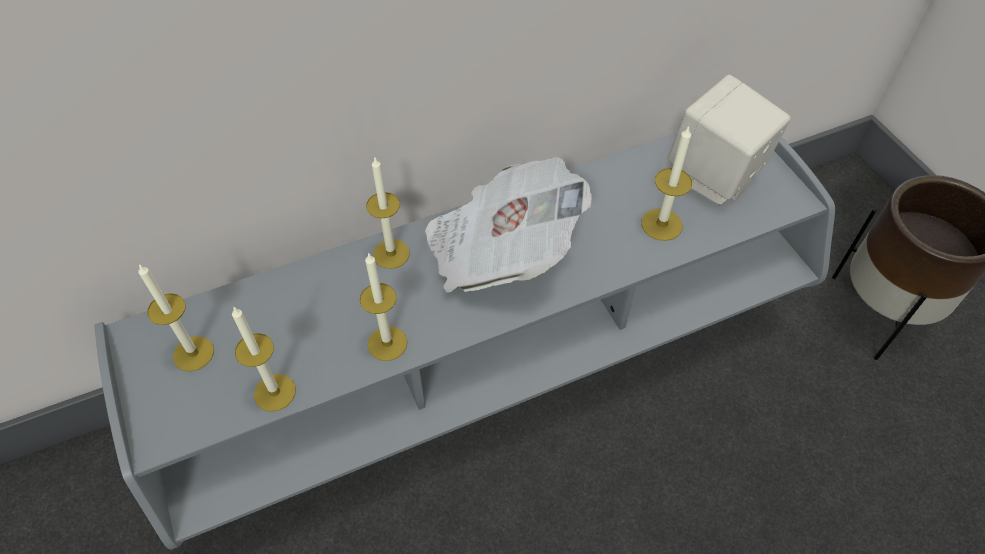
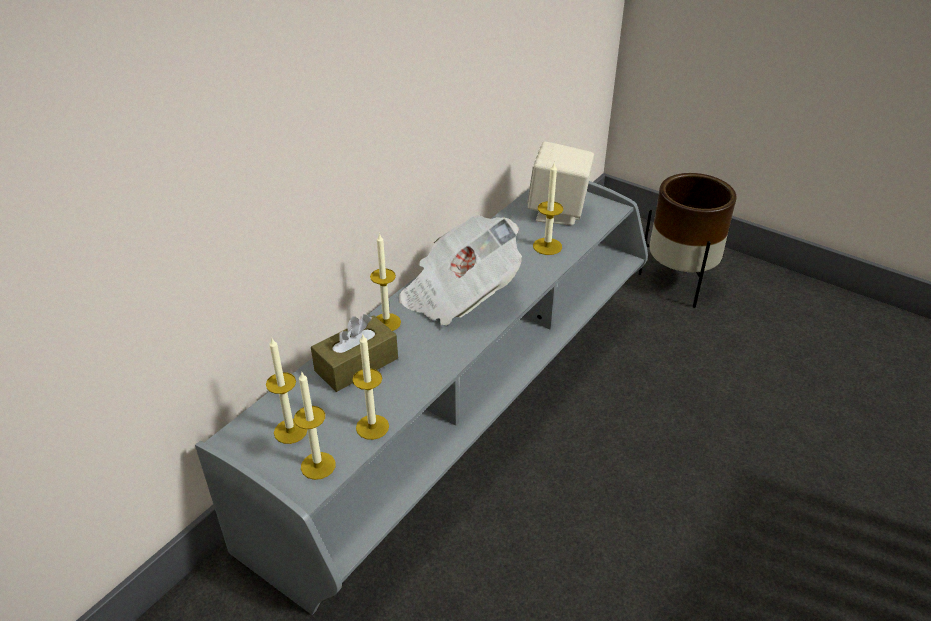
camera: 30 degrees left, 15 degrees down
candle [360,253,407,361] -> candle moved to [294,371,336,480]
none -> brown tissue box [311,314,398,392]

